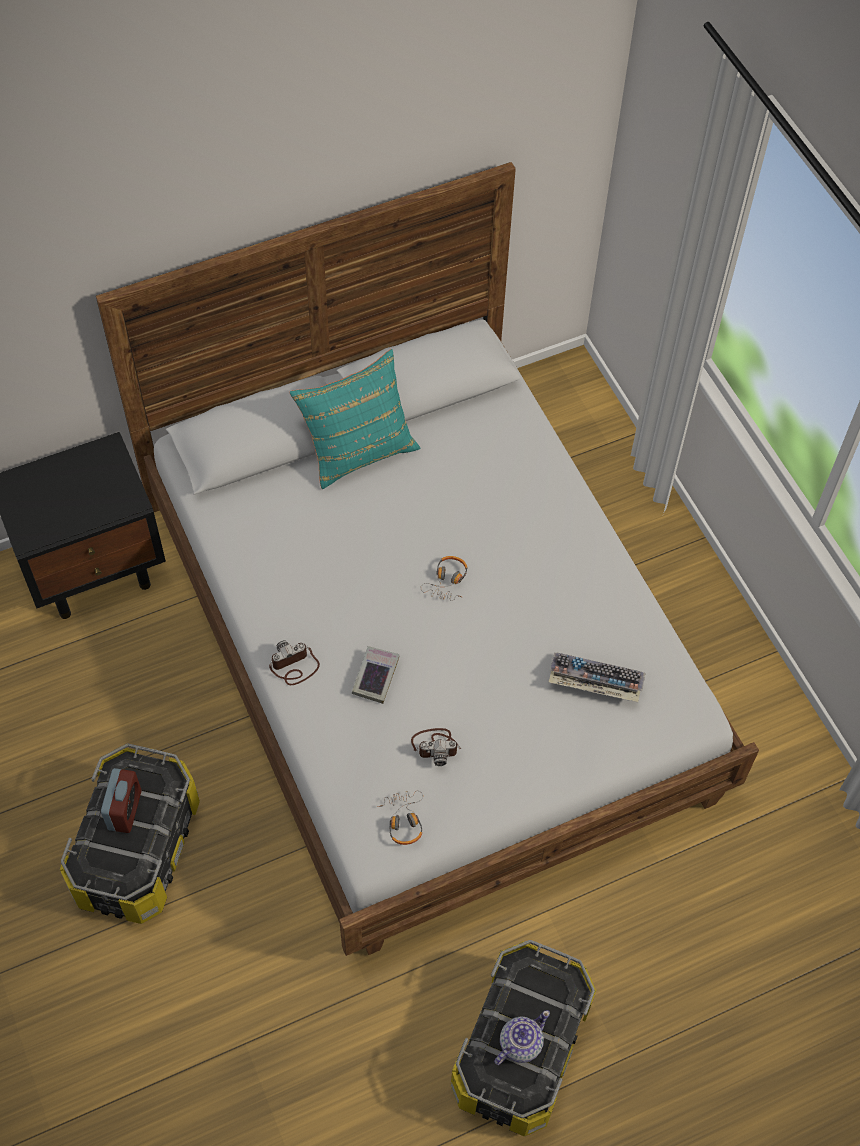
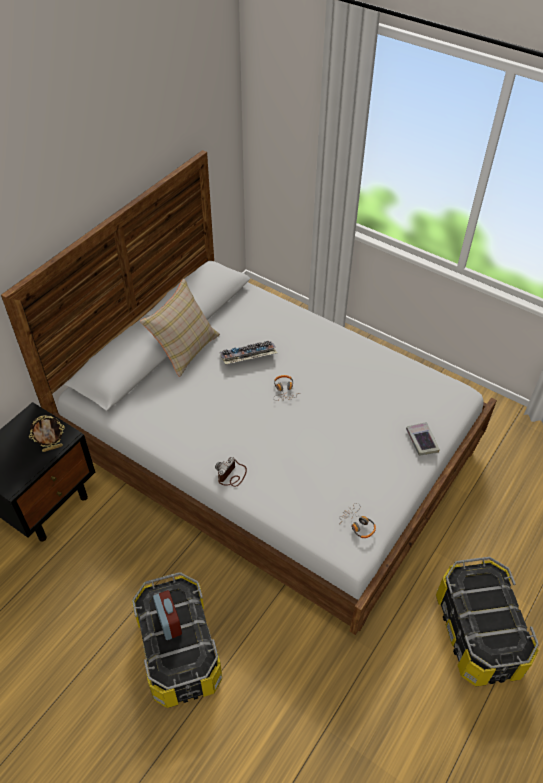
camera: 30 degrees left, 10 degrees down
turquoise pillow [289,349,420,489] -> beige pillow [140,278,220,377]
book [352,646,400,704] -> book moved to [406,422,440,456]
camera [411,728,461,766] -> none
teapot [494,1010,550,1065] -> none
keyboard [549,652,646,702] -> keyboard moved to [219,341,277,365]
none -> picture frame [29,415,65,452]

